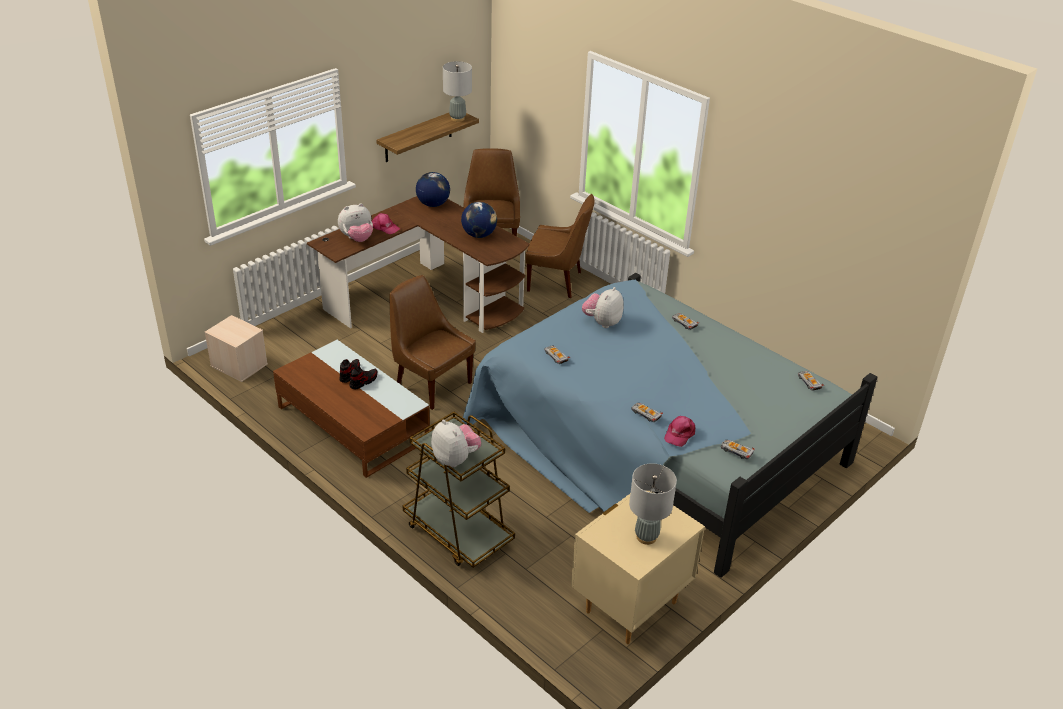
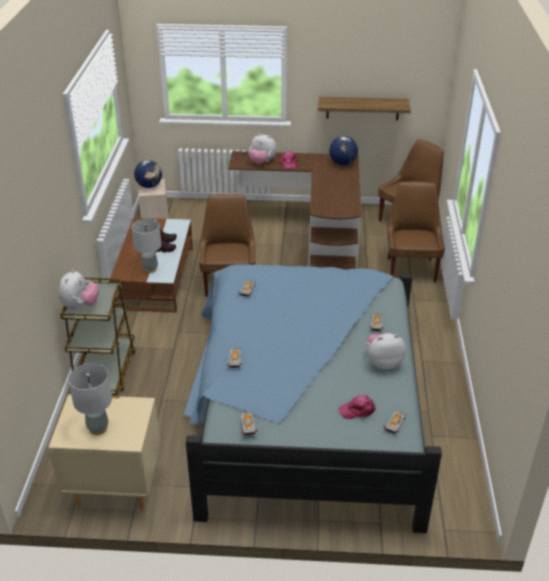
camera: 50 degrees right, 0 degrees up
grey table lamp [443,61,472,122] -> grey table lamp moved to [131,218,162,273]
globe [461,202,497,238] -> globe moved to [134,160,162,188]
brown chair [526,194,595,298] -> brown chair turned 150 degrees counterclockwise [387,181,445,282]
plush toy [582,287,624,328] -> plush toy moved to [367,333,406,369]
pink cap [664,416,695,447] -> pink cap moved to [339,395,376,419]

